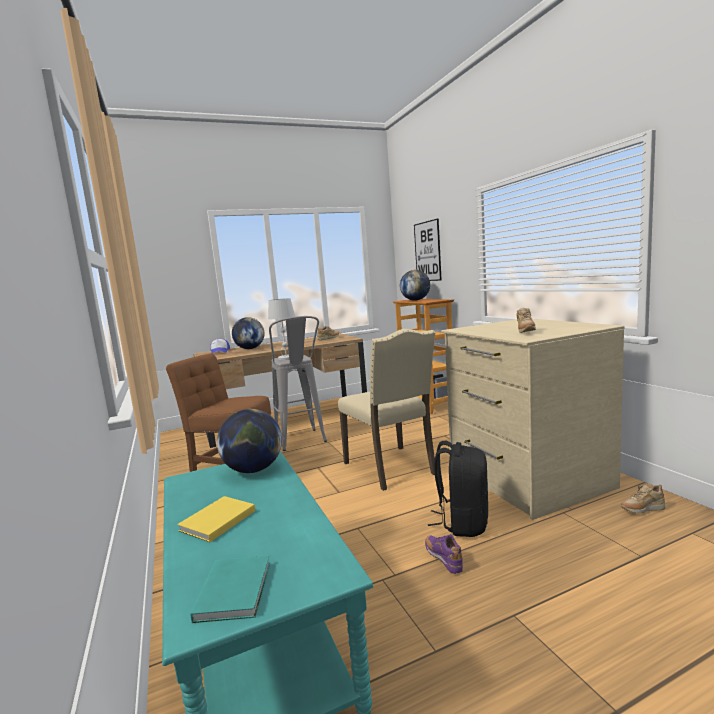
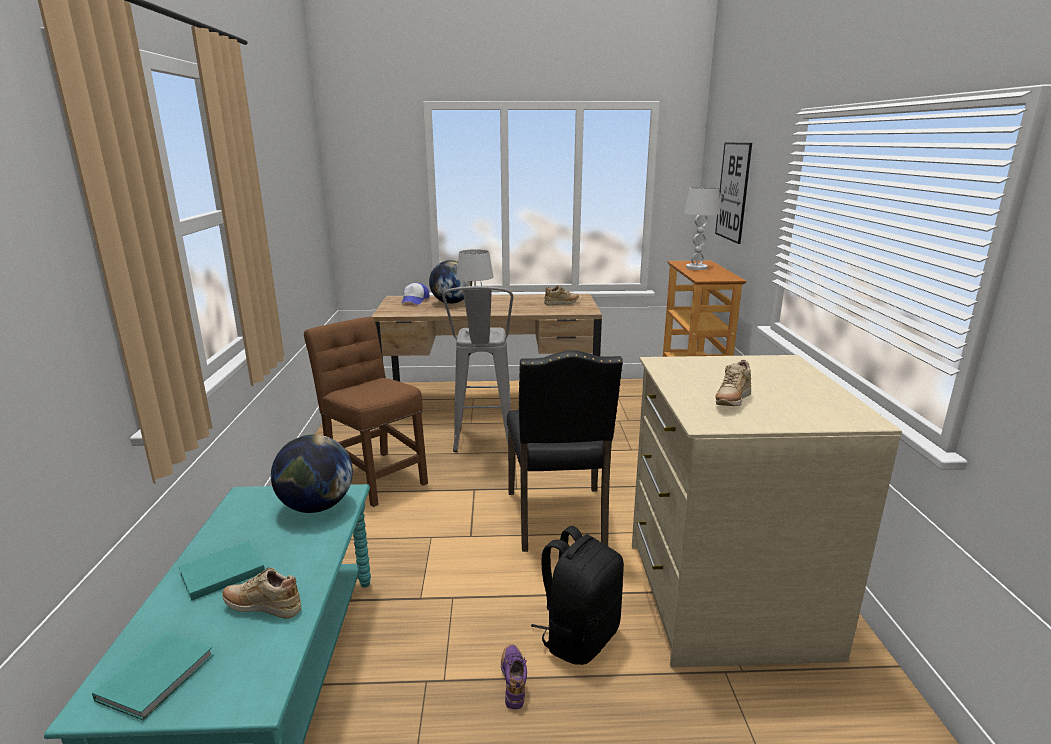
camera: 20 degrees right, 10 degrees up
yellow book [178,496,255,542] -> turquoise book [179,541,265,601]
beige chair [338,329,435,491] -> black chair [507,350,623,552]
globe [400,270,430,301] -> white table lamp [684,187,721,270]
beige shoe [621,485,665,513] -> beige shoe moved to [222,567,301,619]

